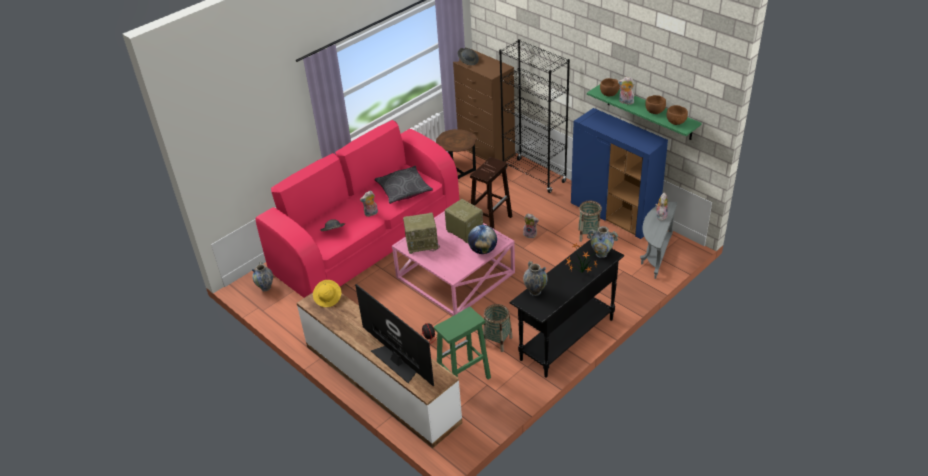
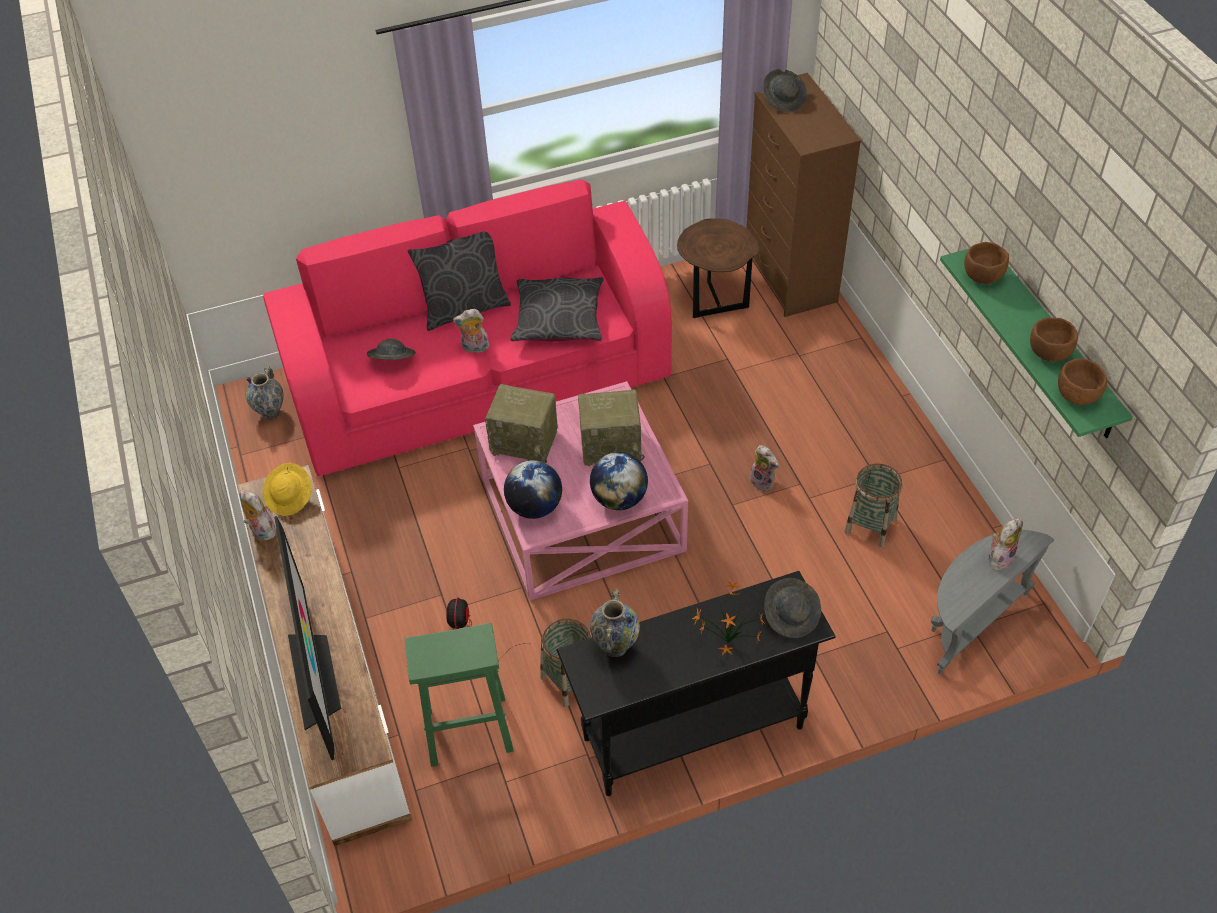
camera: 25 degrees right, 10 degrees up
radio [444,199,483,243] -> radio turned 105 degrees clockwise [578,389,645,466]
brown stool [470,157,512,229] -> none
black bookcase [499,39,570,193] -> none
blue cabinet [571,108,668,239] -> none
vase [587,226,618,258] -> grey hat [764,578,821,638]
plush toy [618,77,634,105] -> plush toy moved to [240,490,276,540]
none -> grey pillow [408,232,511,331]
none -> globe [504,460,562,519]

